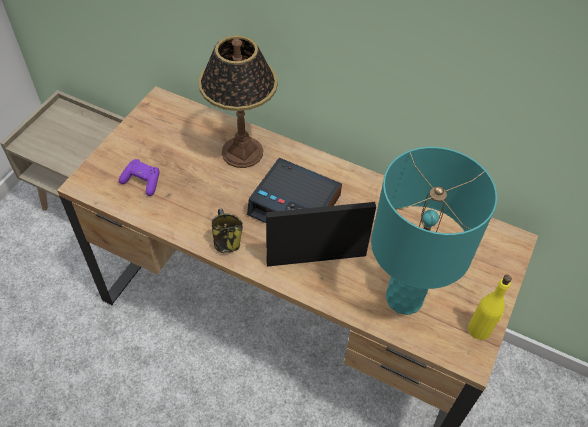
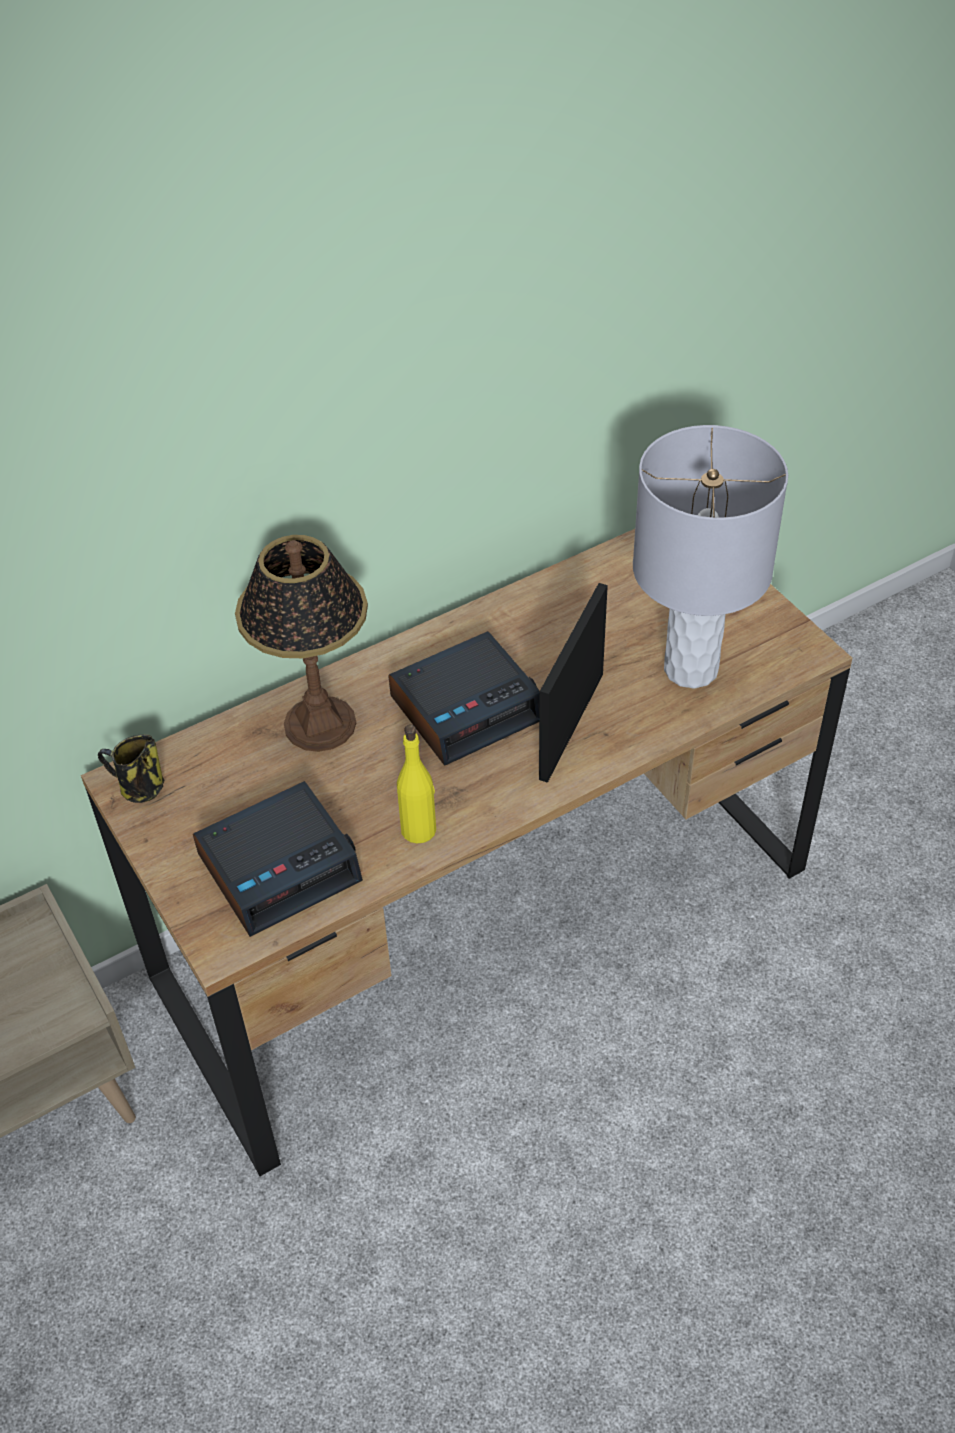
camera: 55 degrees left, 5 degrees down
purple game controller [119,159,160,196] -> alarm clock [193,781,363,937]
mug [212,209,243,253] -> mug moved to [98,734,164,803]
turquoise table lamp [371,147,497,315] -> grey table lamp [633,425,788,689]
yellow bottle [468,275,512,340] -> yellow bottle moved to [397,725,436,843]

